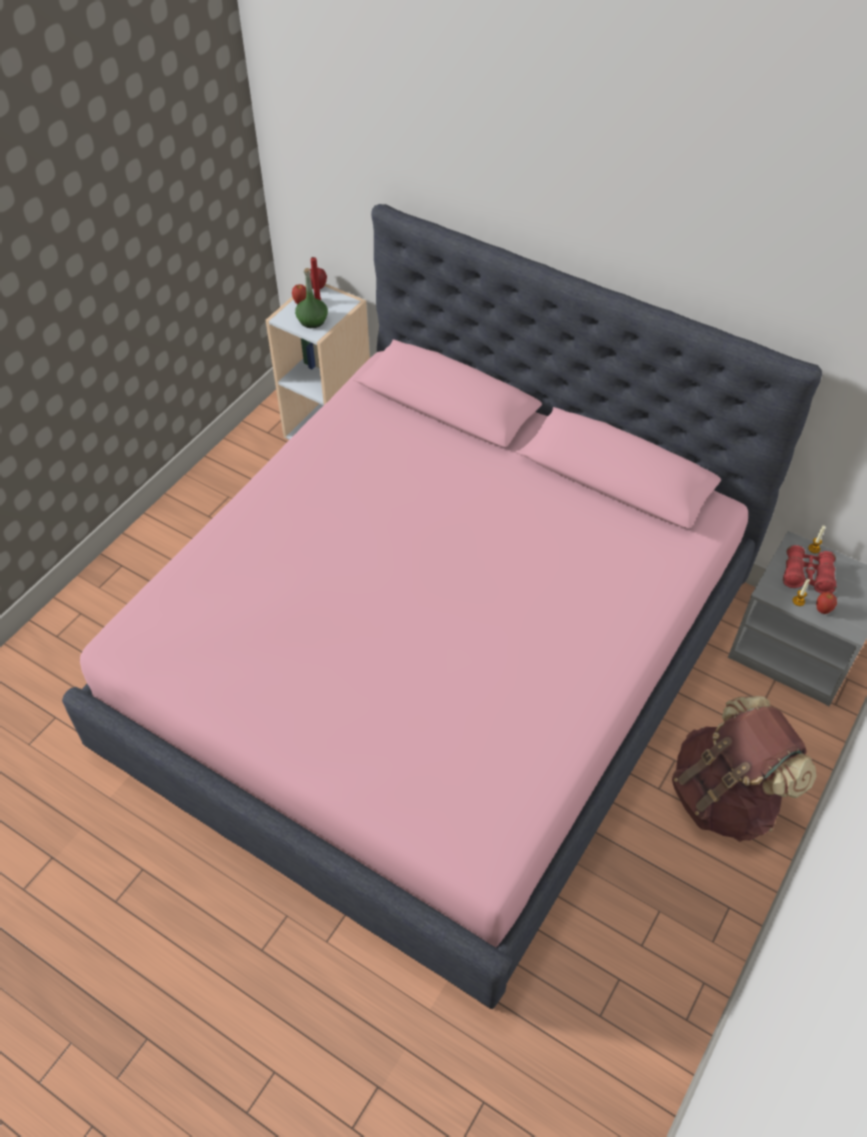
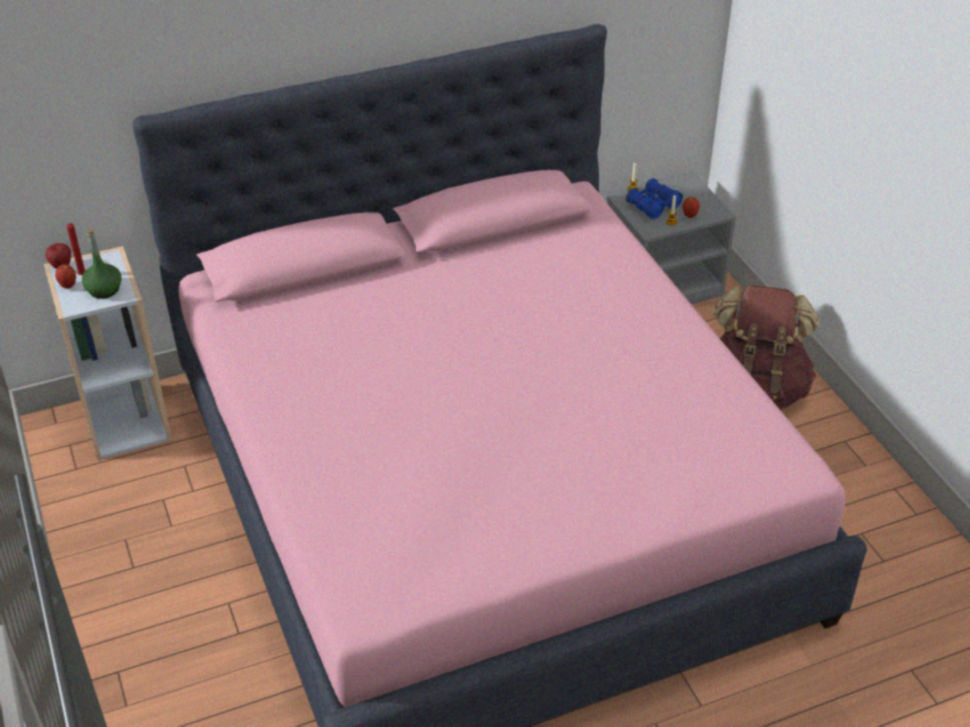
camera: 55 degrees left, 10 degrees down
red binoculars [783,545,836,594] -> blue binoculars [626,178,683,220]

